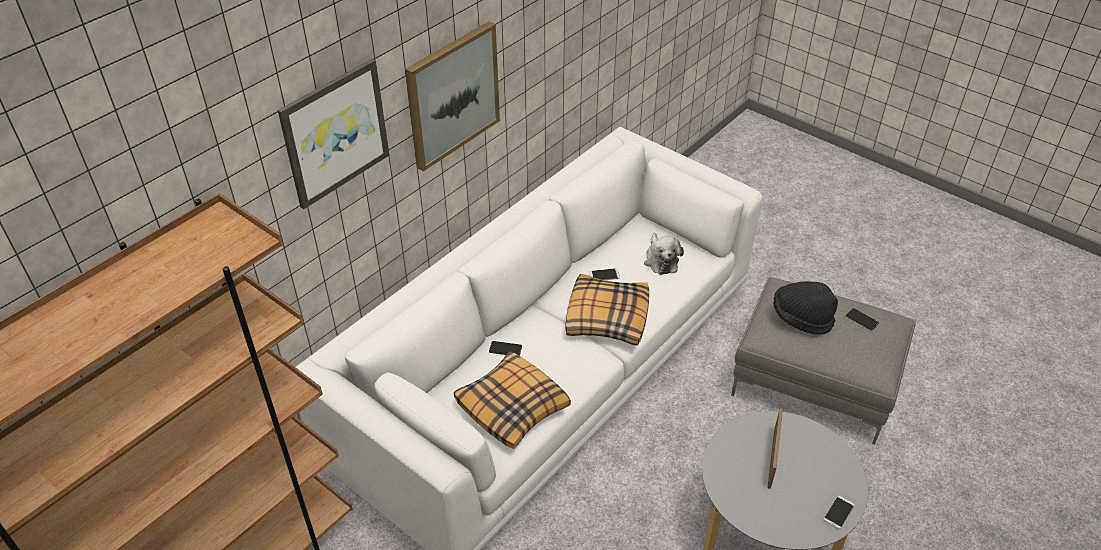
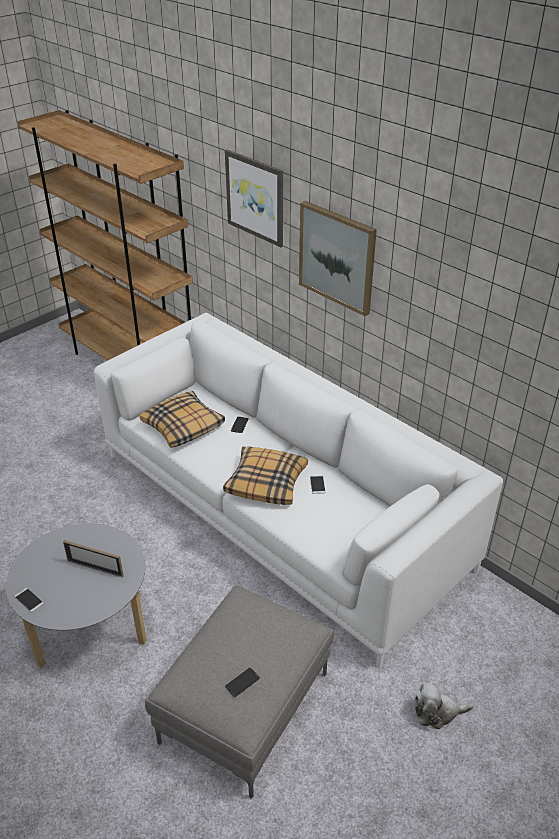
camera: 95 degrees right, 5 degrees down
plush toy [644,233,684,275] -> plush toy moved to [415,682,473,729]
black hat [773,281,838,335] -> none

